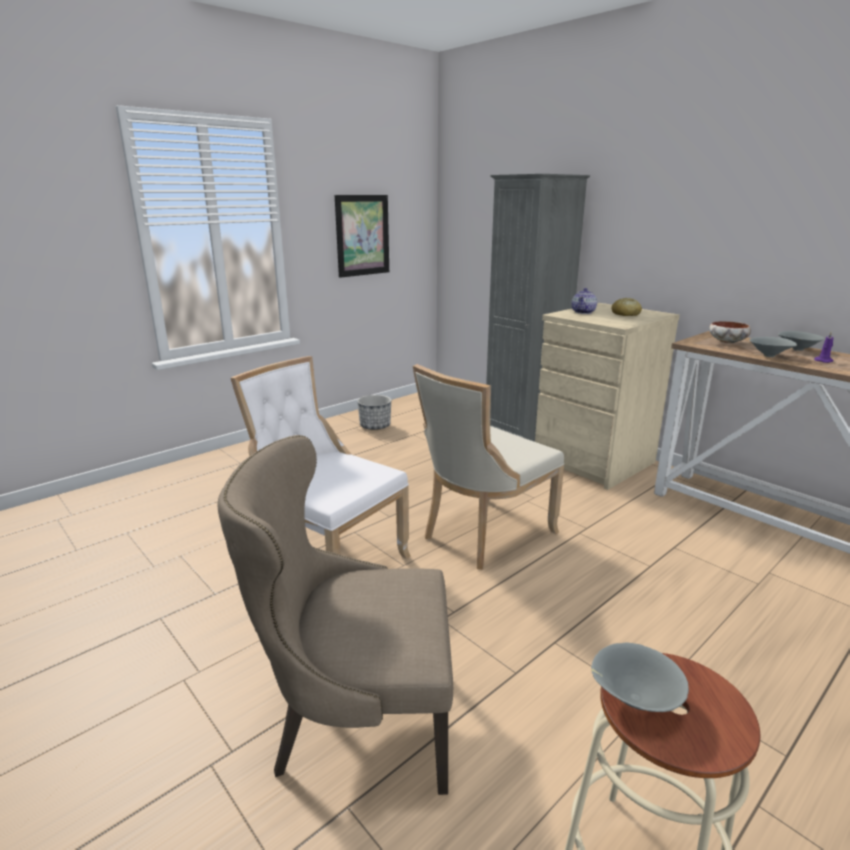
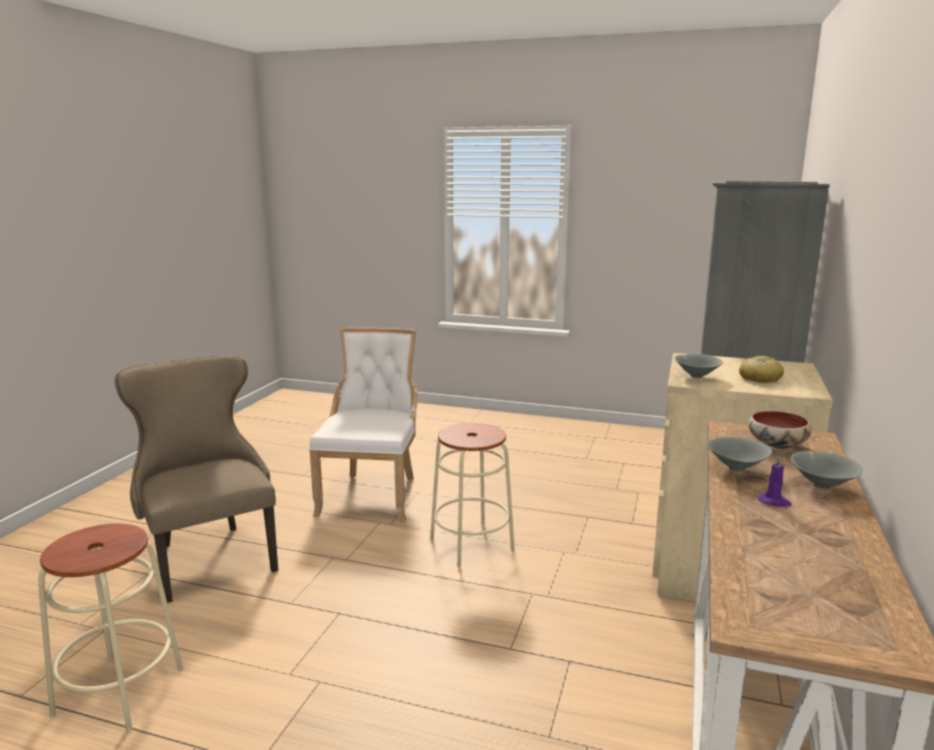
camera: 60 degrees right, 5 degrees down
picture [335,195,389,278] -> none
planter [357,395,391,430] -> none
beige chair [413,364,564,570] -> beige stool [430,423,515,568]
teapot [571,288,597,314] -> none
grey bowl [591,643,689,712] -> grey bowl moved to [675,354,723,378]

